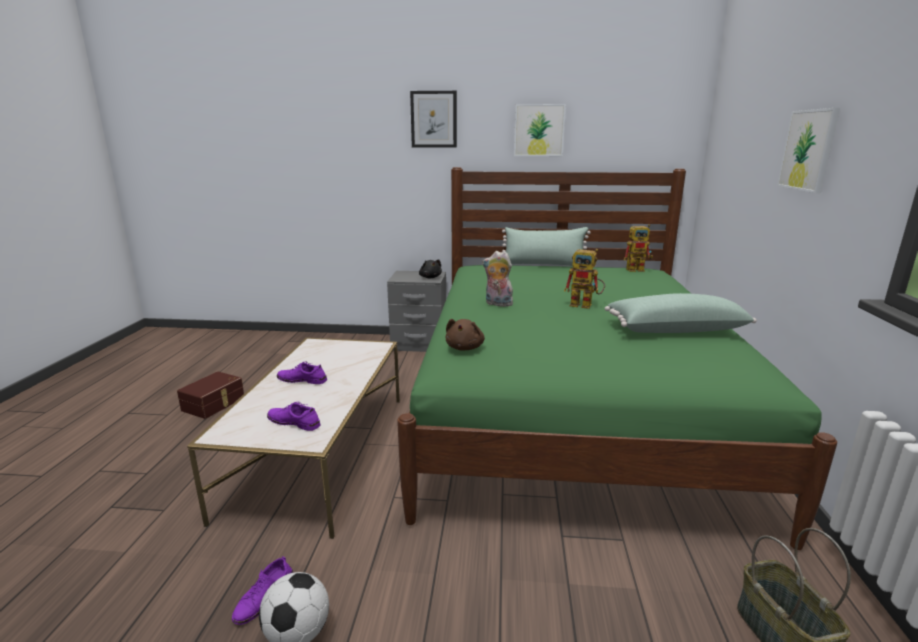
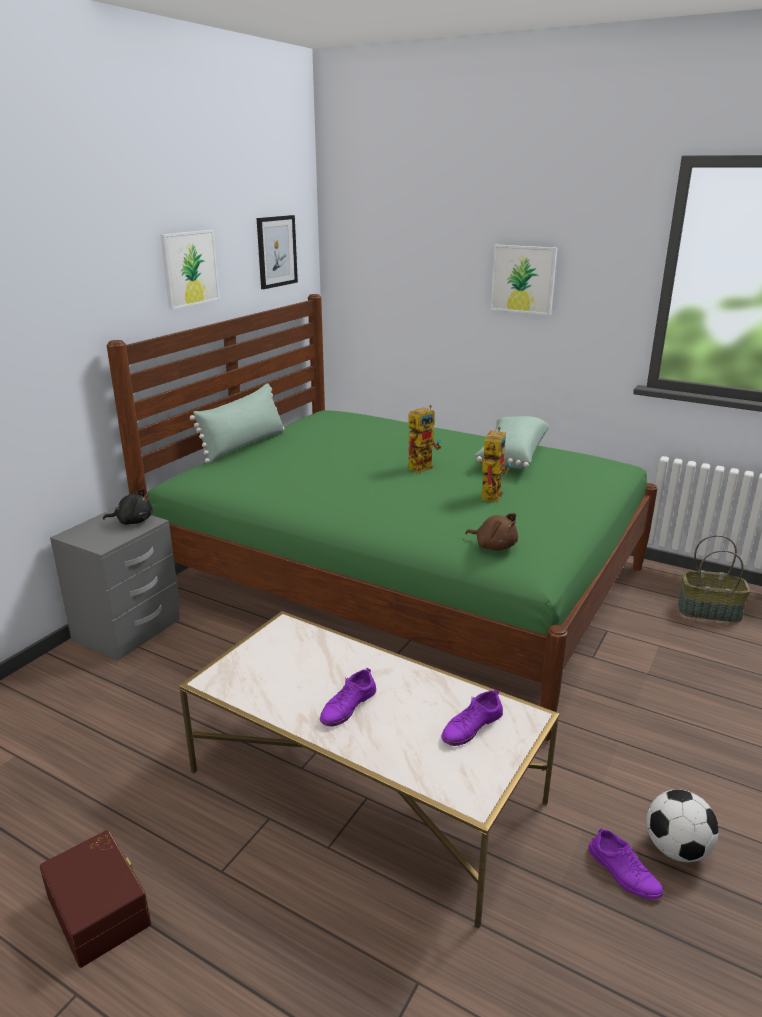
camera: 65 degrees left, 5 degrees up
picture [410,91,457,147] -> picture moved to [257,215,298,289]
plush toy [482,251,513,307] -> none
toy robot [624,224,653,272] -> toy robot moved to [480,427,511,502]

